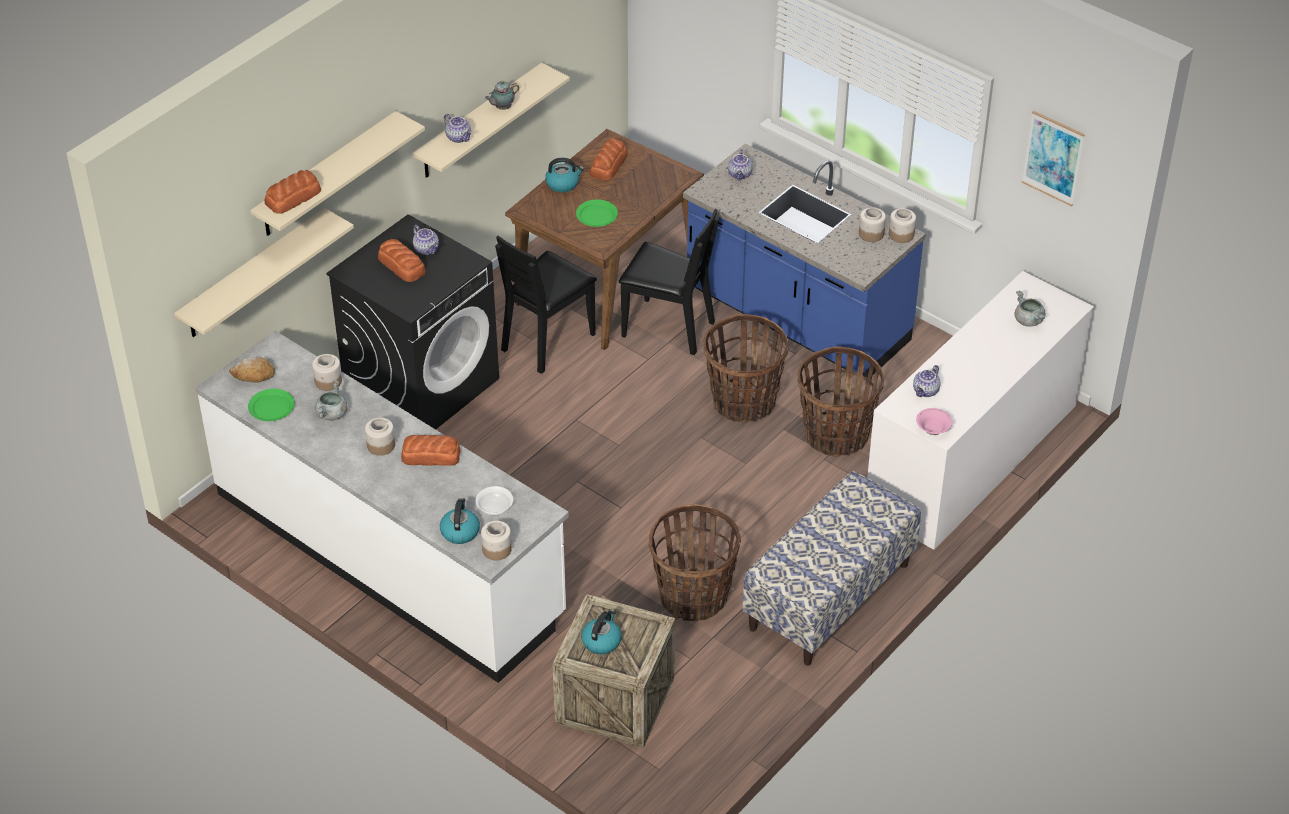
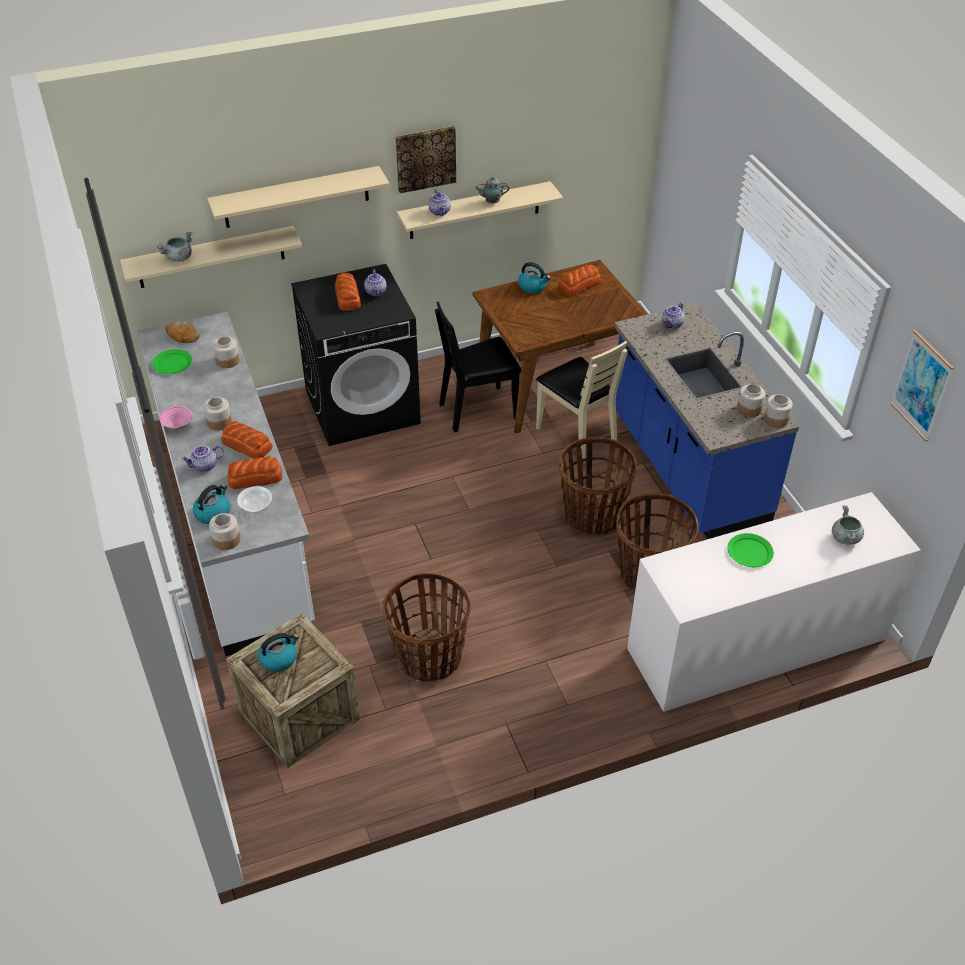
camera: 30 degrees right, 0 degrees up
bread [264,170,321,214] -> bread moved to [228,456,282,489]
grey cooking pot [315,380,347,420] -> grey cooking pot moved to [157,231,192,262]
green plate [576,200,618,227] -> green plate moved to [727,533,774,567]
black chair [619,208,719,355] -> beige chair [536,341,628,463]
bench [743,471,921,666] -> none
teapot [913,365,940,397] -> teapot moved to [181,446,224,472]
pink bowl [916,408,953,435] -> pink bowl moved to [159,406,192,430]
none -> picture [395,126,456,193]

